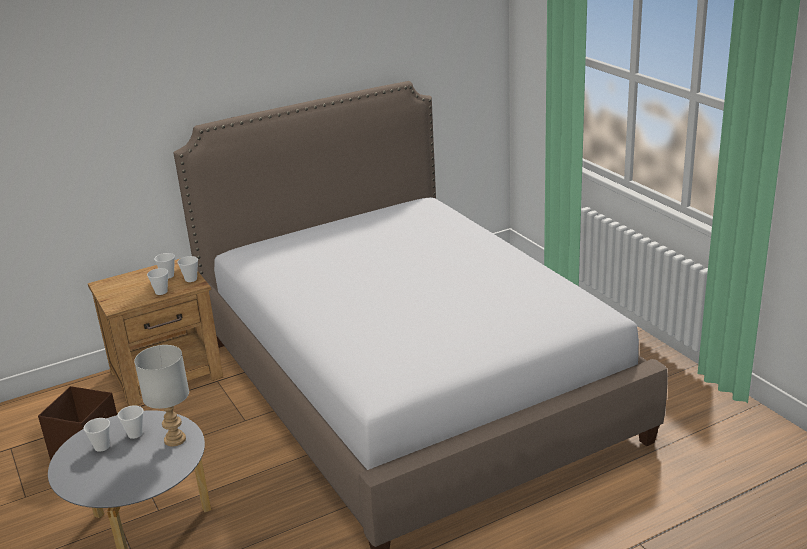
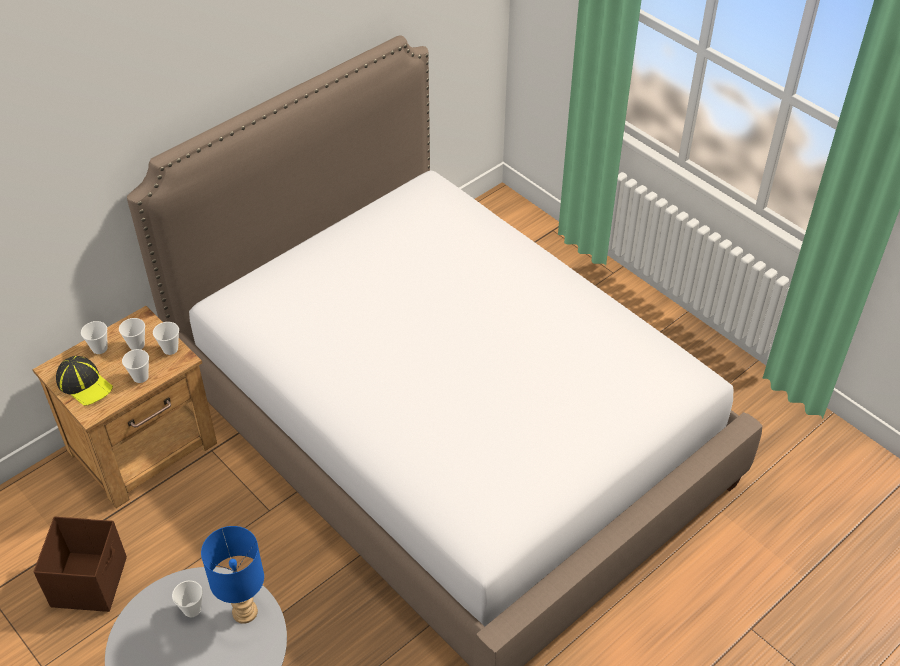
camera: 15 degrees left, 20 degrees up
cup [84,418,110,452] -> cup moved to [81,321,107,354]
grey table lamp [134,345,189,447] -> blue table lamp [201,526,264,624]
none -> cap [56,356,113,406]

